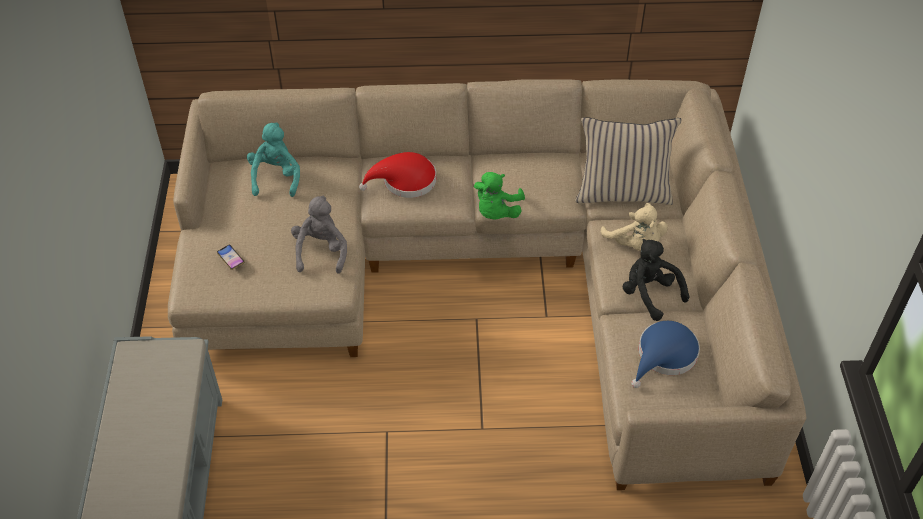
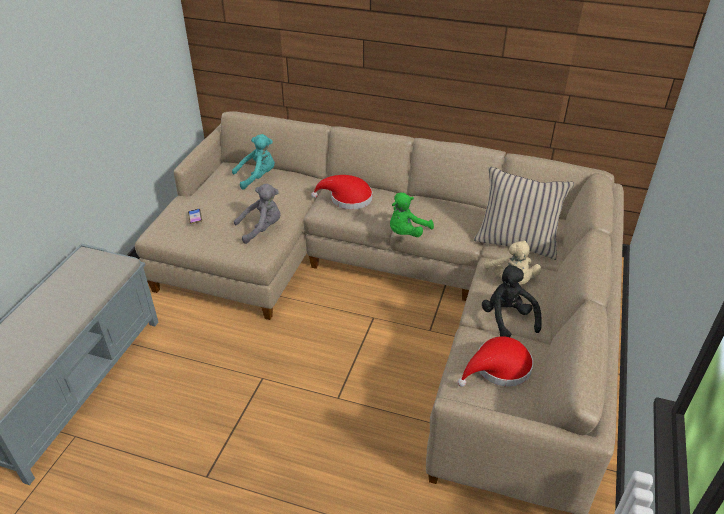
camera: 20 degrees right, 10 degrees down
turquoise plush toy [247,122,300,197] -> turquoise plush toy turned 45 degrees clockwise [232,134,275,189]
grey plush toy [291,196,347,274] -> grey plush toy turned 45 degrees clockwise [234,184,281,244]
blue hat [631,321,700,388] -> red hat [457,336,533,387]

